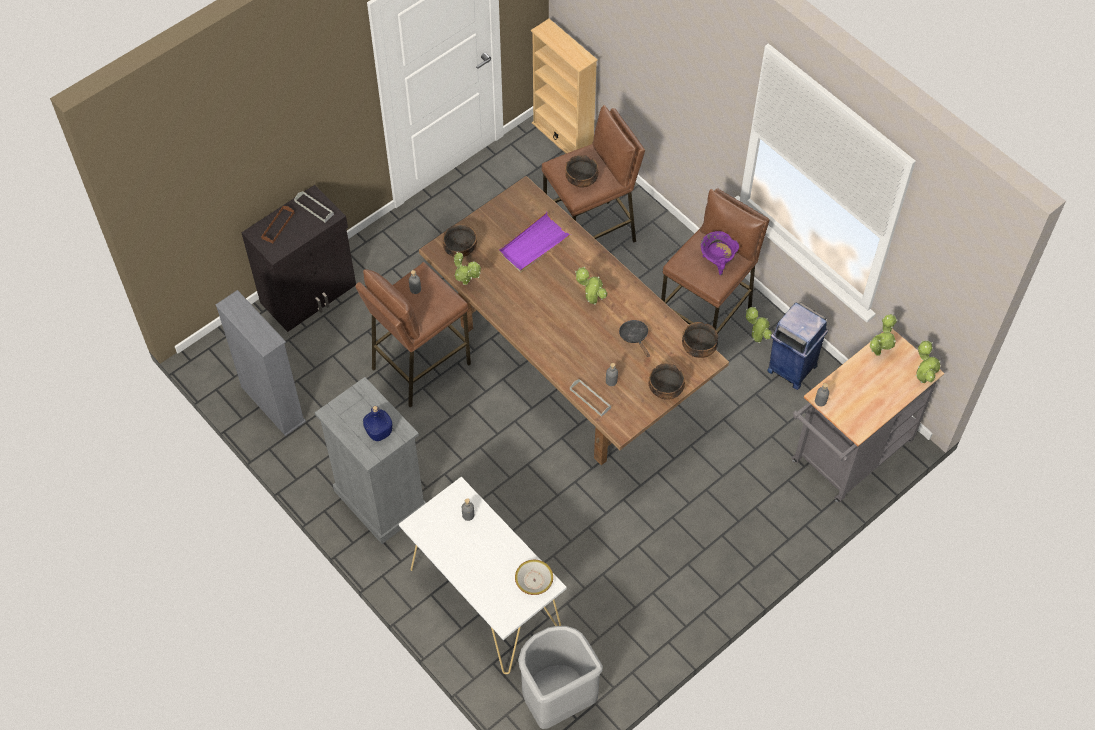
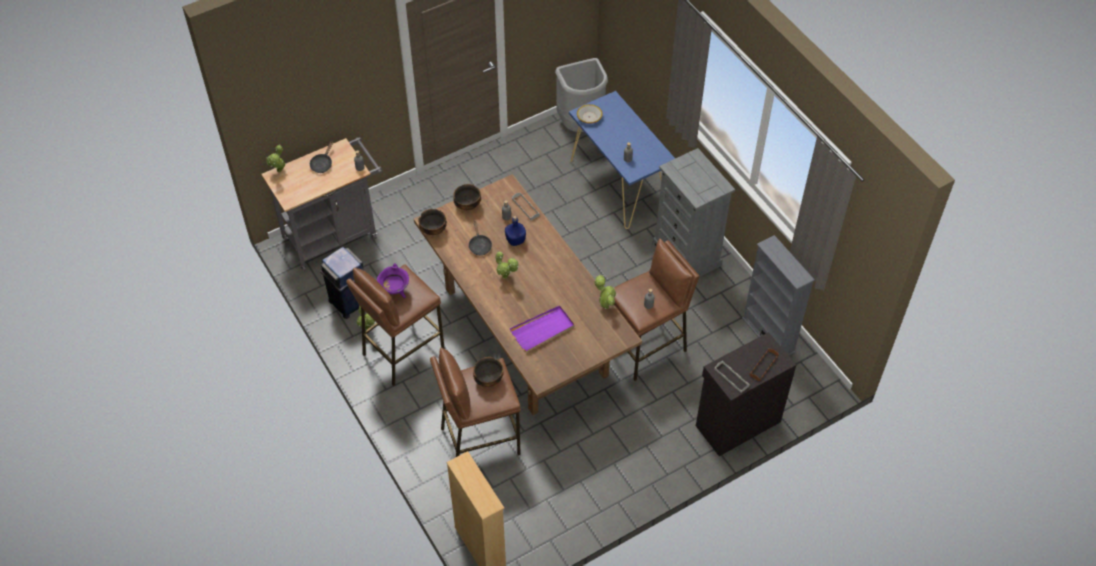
camera: 170 degrees left, 5 degrees down
blue bottle [363,406,392,441] -> blue bottle moved to [505,216,526,246]
white console table [399,477,567,674] -> blue console table [569,91,675,229]
bowl [443,224,477,257] -> none
potted plant [870,314,898,356] -> none
none -> black frying pan [310,141,333,173]

